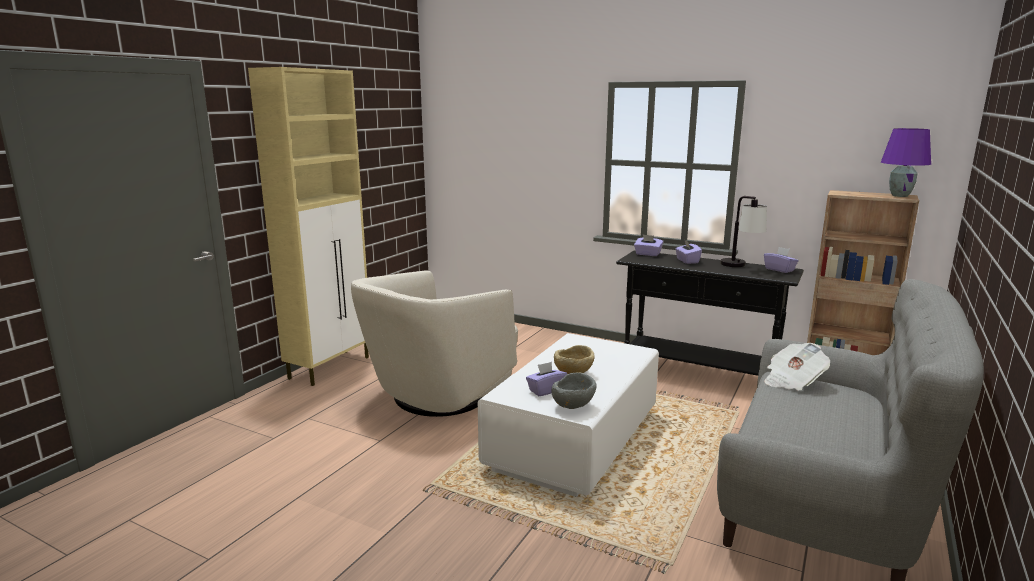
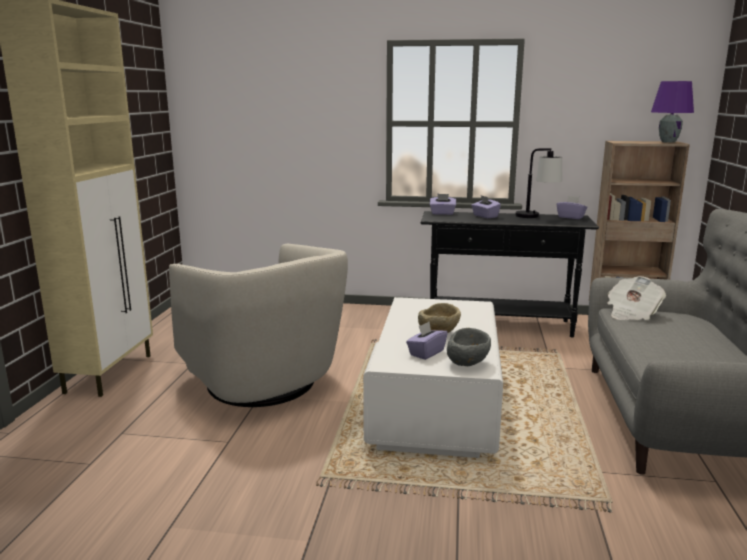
camera: 20 degrees left, 0 degrees up
beige armchair [351,271,518,417] -> beige armchair turned 60 degrees counterclockwise [169,244,348,407]

